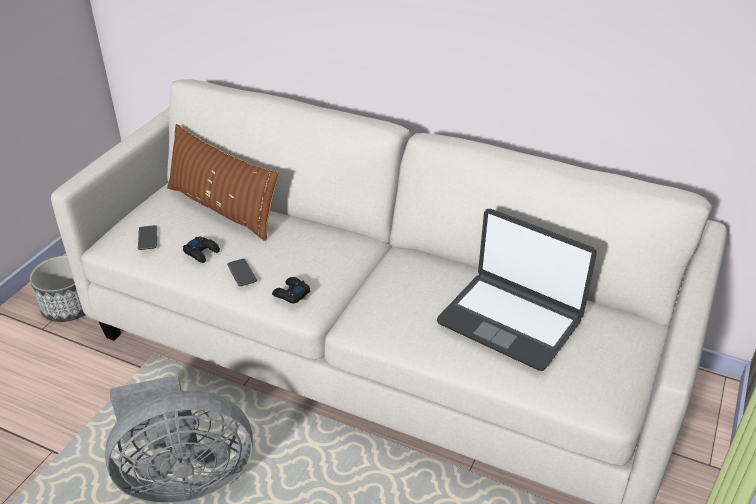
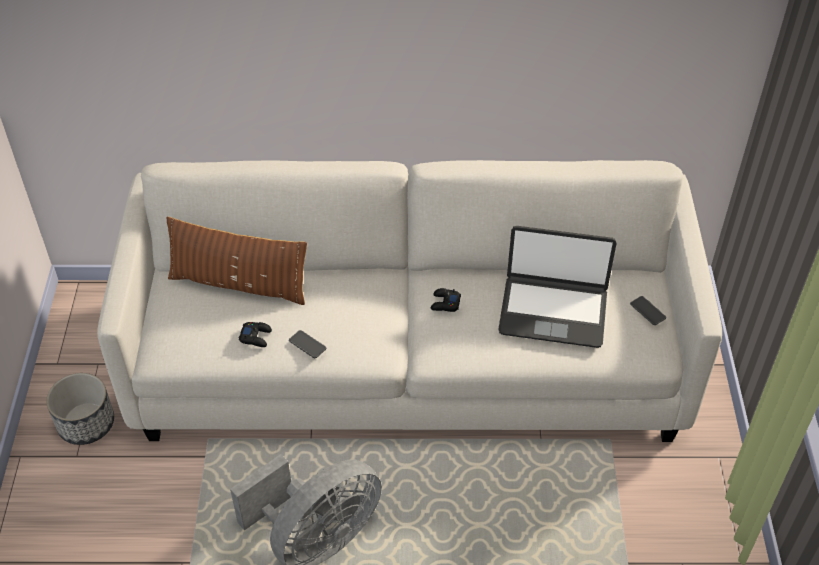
camera: 25 degrees left, 10 degrees up
phone [138,225,157,250] -> phone moved to [630,296,666,325]
black game controller [272,277,310,303] -> black game controller moved to [431,288,461,312]

